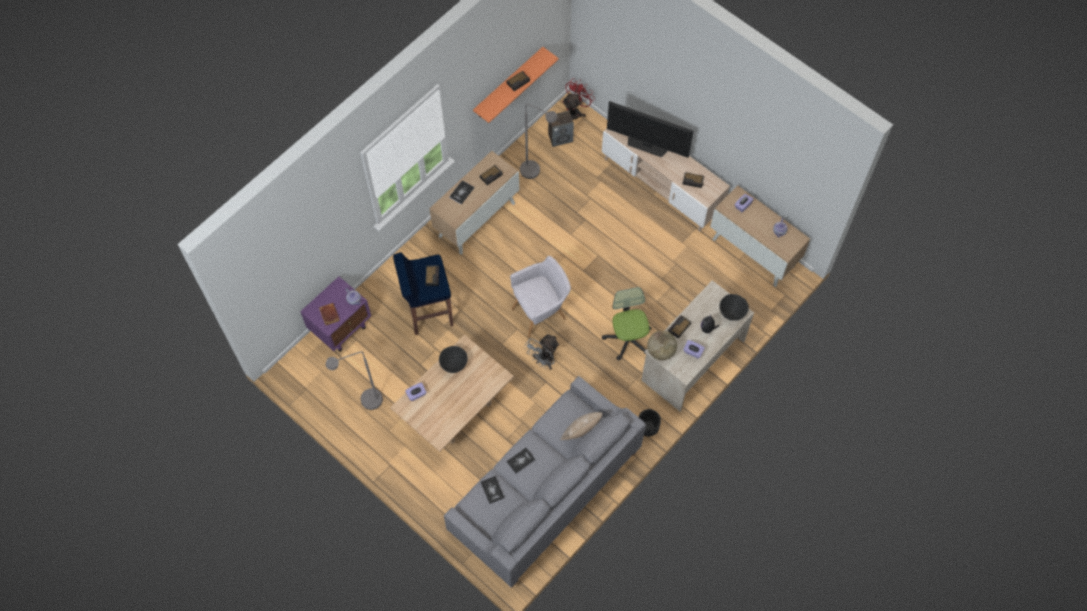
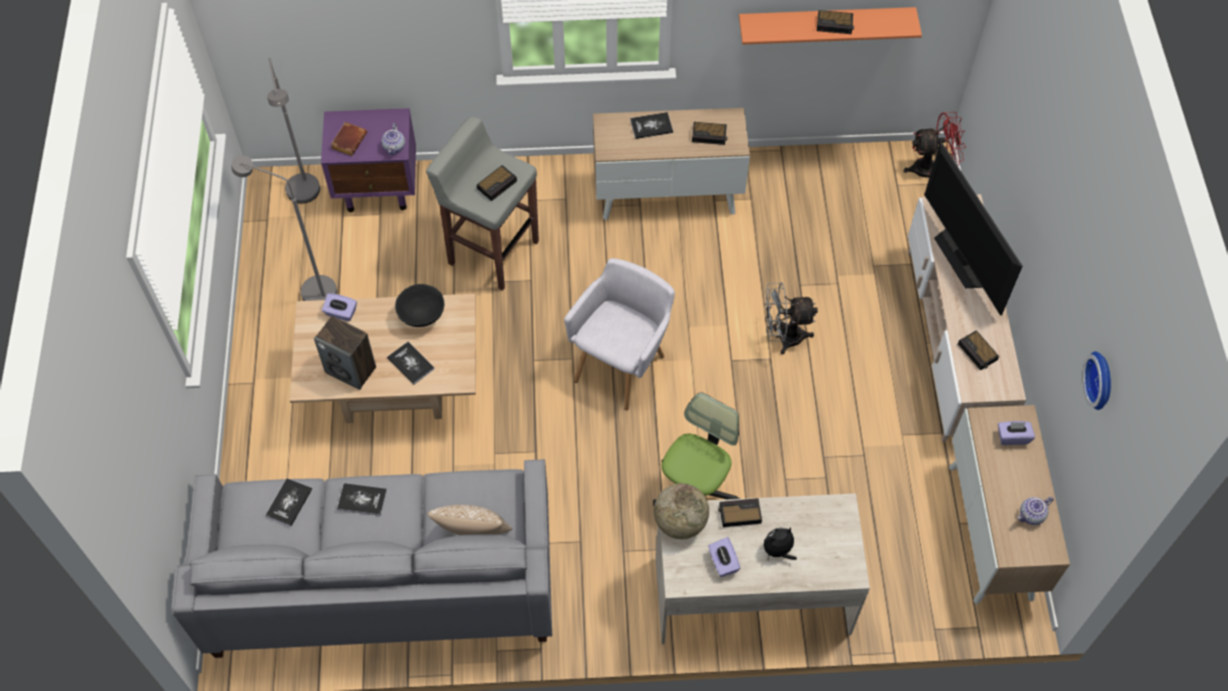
camera: 45 degrees right, 5 degrees down
blue stool [393,252,454,335] -> grey stool [426,116,539,291]
grey armchair [510,256,571,338] -> grey armchair turned 75 degrees counterclockwise [564,258,675,410]
grey floor lamp [520,103,557,179] -> grey floor lamp moved to [267,58,320,204]
grey fan [523,334,560,370] -> grey fan moved to [765,282,818,355]
speaker [548,111,574,147] -> speaker moved to [314,316,376,390]
black planter [639,409,661,436] -> none
black bowl [719,294,749,321] -> none
none -> book [387,342,434,385]
none -> wall clock [1083,351,1111,410]

